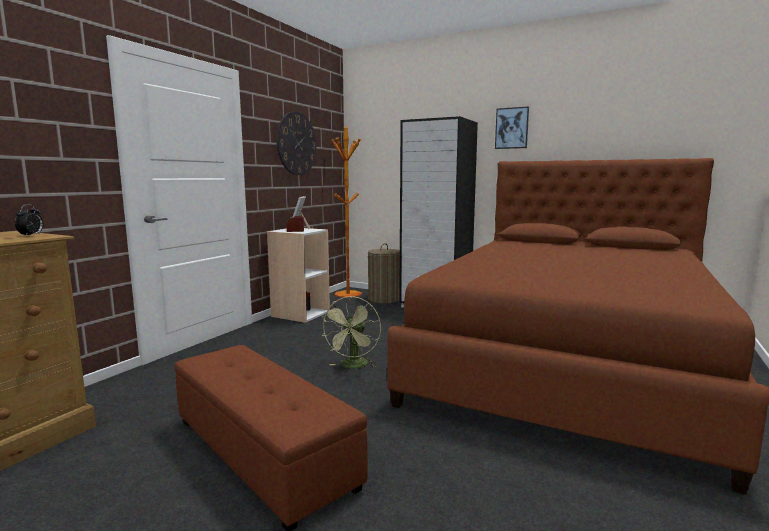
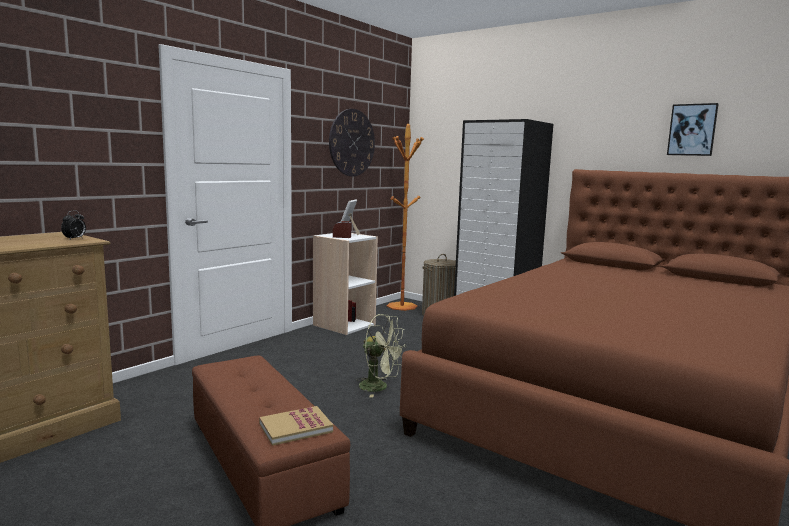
camera: 10 degrees right, 0 degrees up
green fan [320,296,381,368] -> green fan turned 90 degrees counterclockwise [356,314,404,397]
picture [495,106,529,149] -> picture moved to [667,103,719,156]
none -> book [259,406,333,446]

